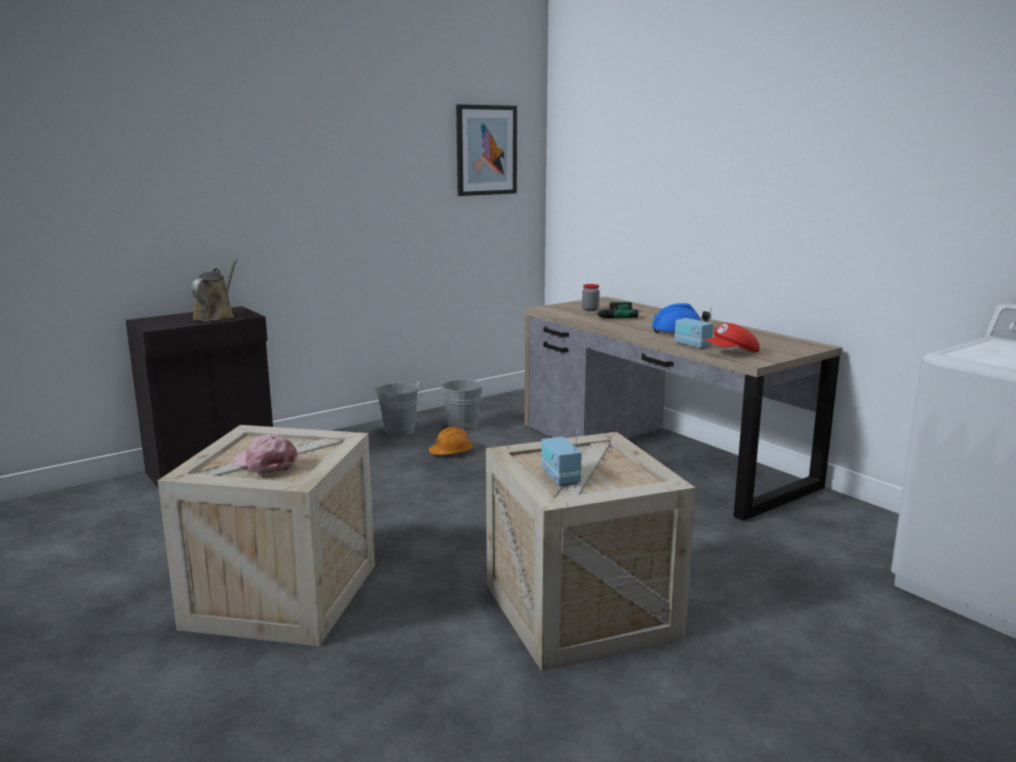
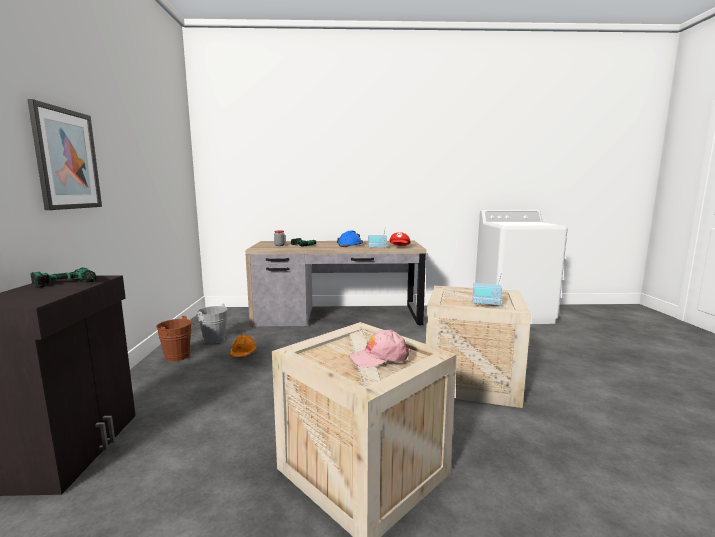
camera: 55 degrees left, 5 degrees down
brown watering can [192,259,238,321] -> power drill [30,268,97,288]
grey bucket [375,381,422,435] -> brown bucket [156,316,197,362]
picture [456,104,517,196] -> picture moved to [27,99,102,210]

